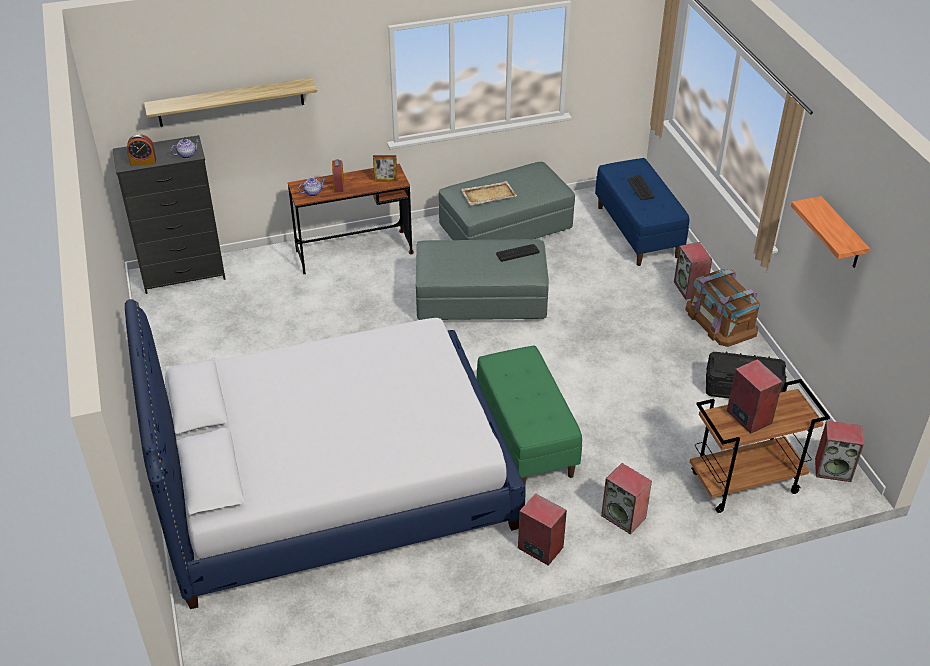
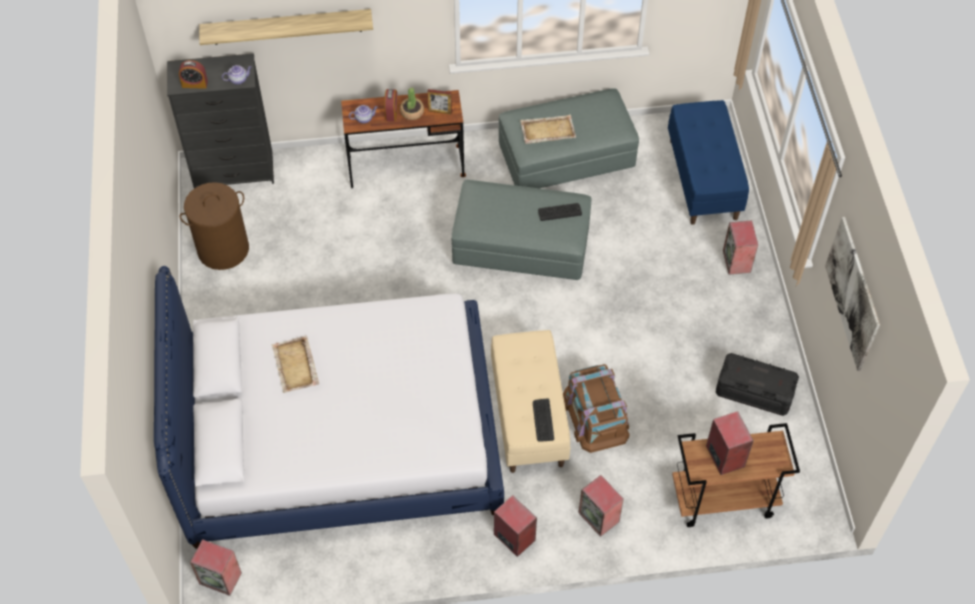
camera: 10 degrees right, 15 degrees up
green bench [477,345,582,485] -> beige bench [491,330,570,473]
keyboard [628,175,655,200] -> keyboard moved to [533,398,554,442]
brown storage box [685,269,760,347] -> brown storage box moved to [563,364,630,453]
shelf [791,196,870,268] -> picture [825,217,880,371]
speaker [815,421,864,482] -> speaker moved to [190,539,242,596]
none -> brown laundry basket [179,182,249,270]
none -> beige tray [271,336,319,393]
none -> potted plant [400,88,424,120]

